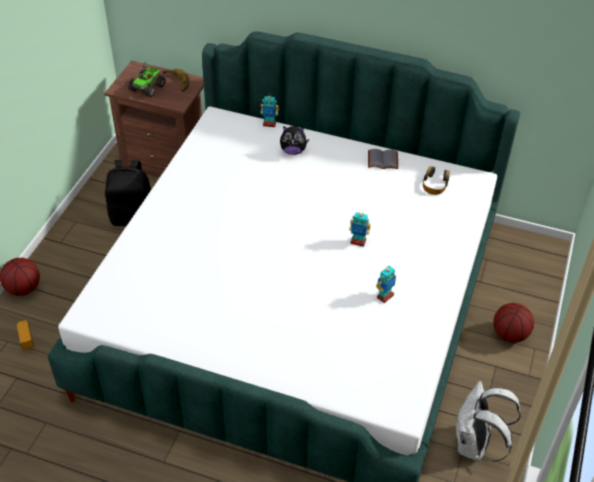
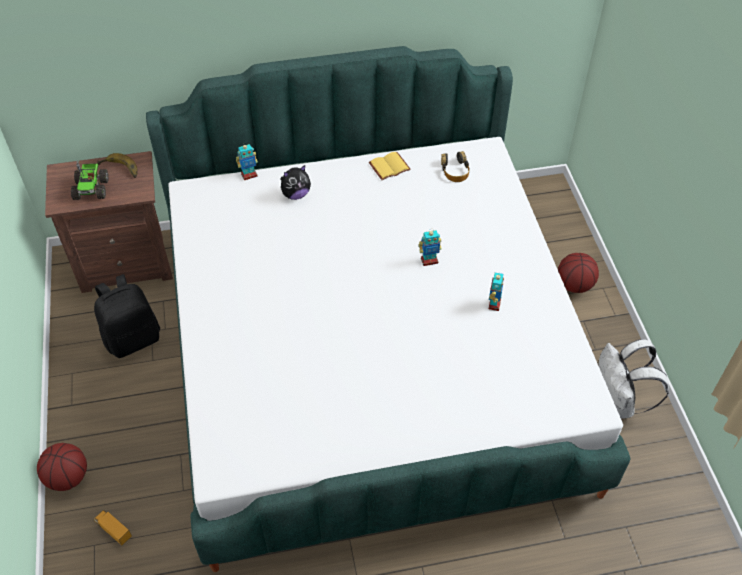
camera: 30 degrees left, 5 degrees up
grey book [368,149,398,169] -> yellow book [369,152,411,180]

